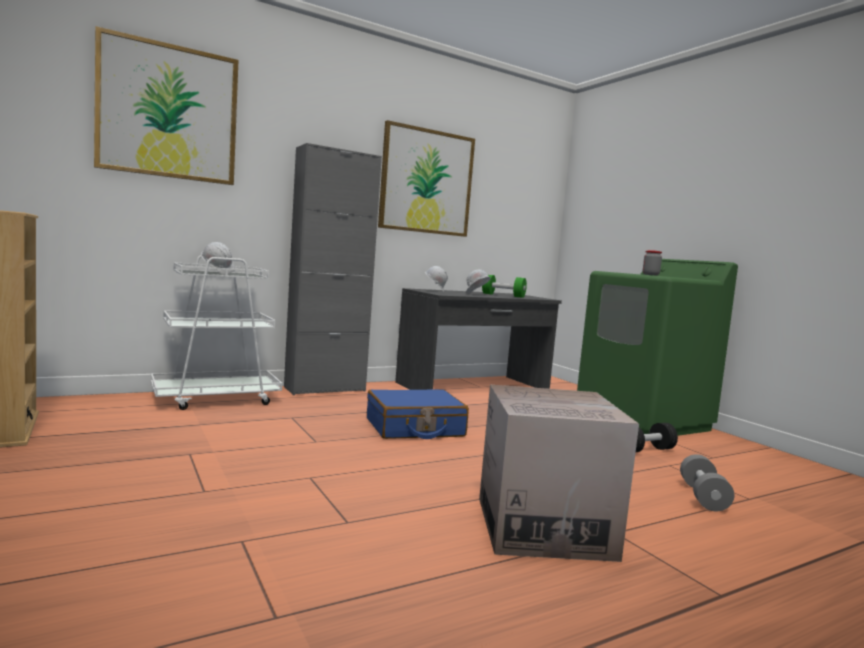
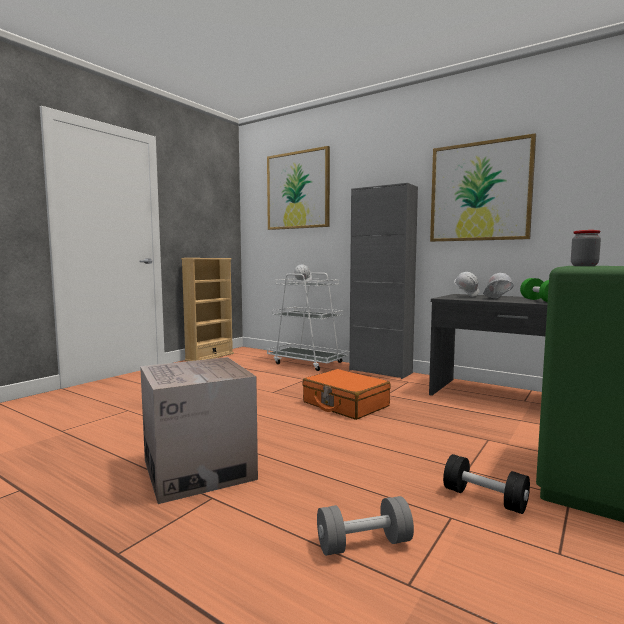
camera: 65 degrees right, 0 degrees up
blue suitcase [367,390,469,439] -> orange suitcase [302,369,391,420]

